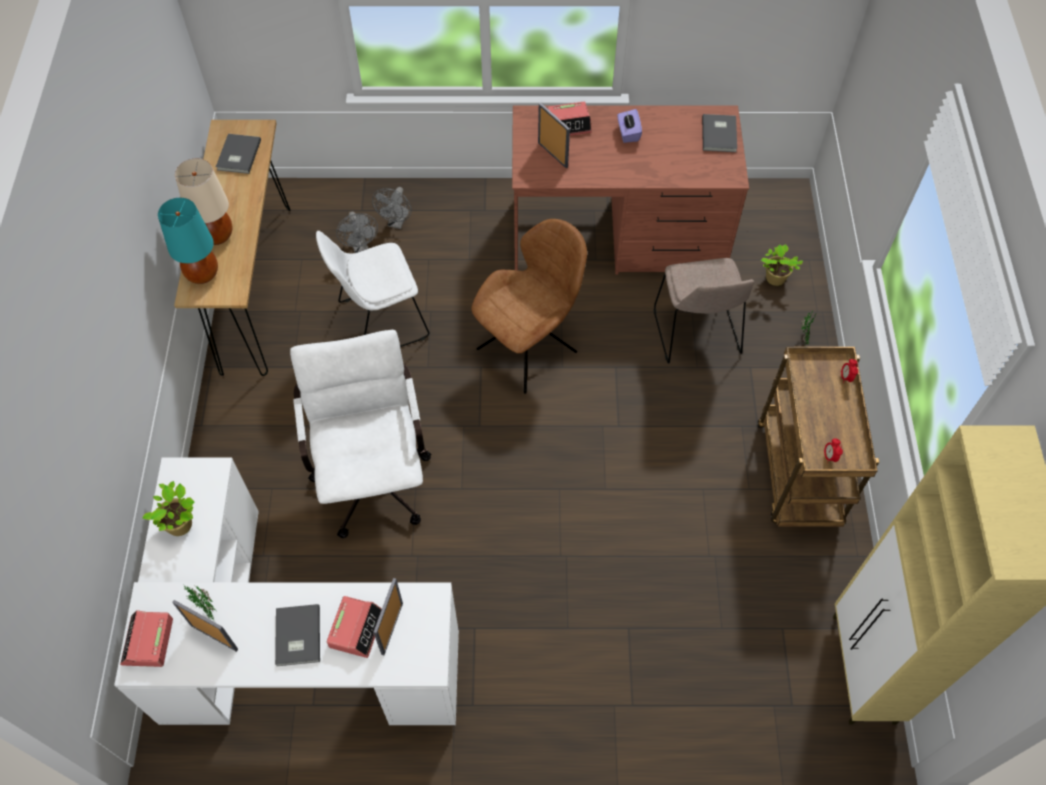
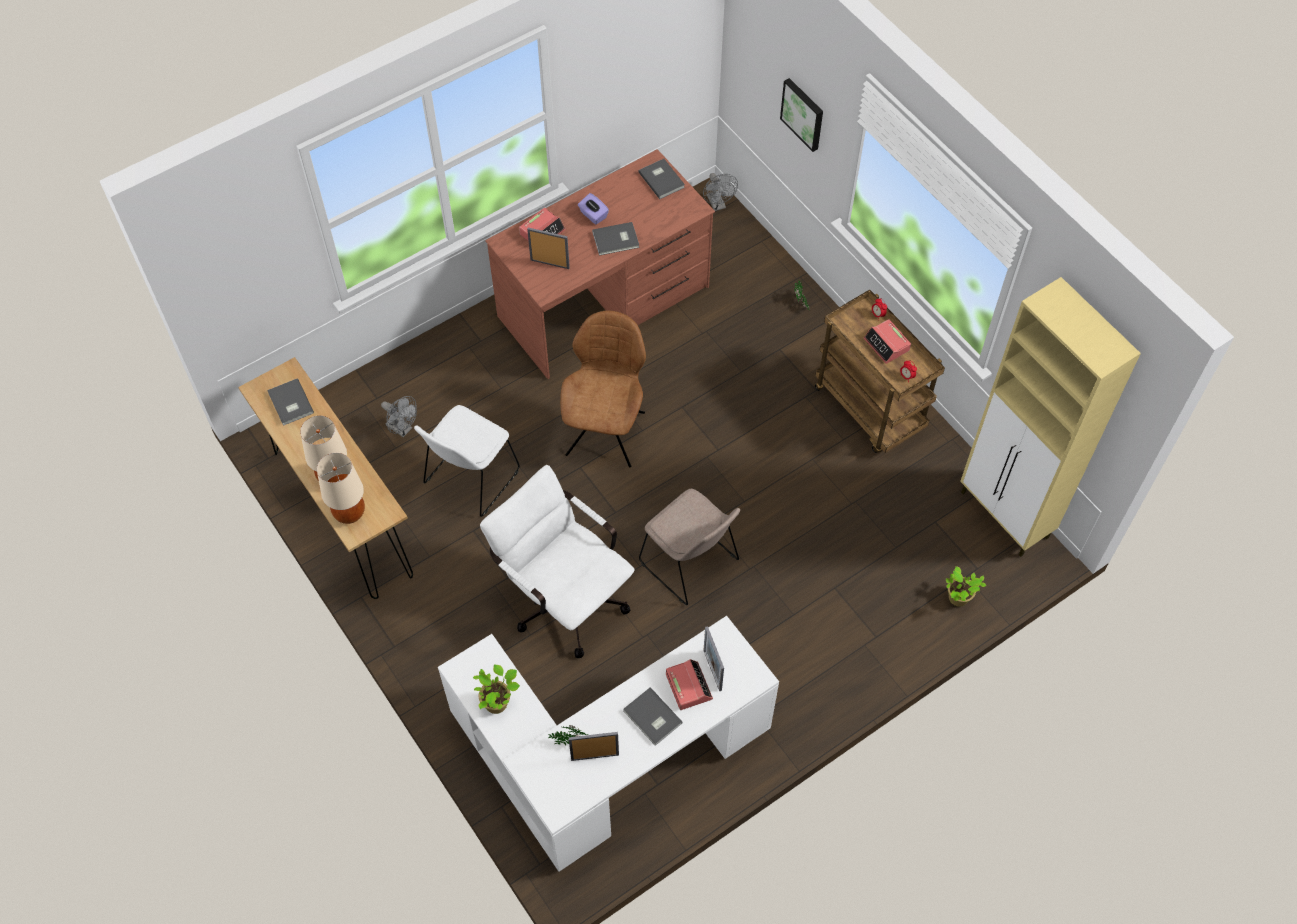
camera: 35 degrees left, 0 degrees up
alarm clock [120,610,173,667] -> alarm clock moved to [864,319,911,364]
turquoise table lamp [158,198,218,284] -> beige table lamp [317,453,365,524]
grey fan [372,187,412,229] -> grey fan moved to [703,173,738,211]
beige chair [654,258,754,364] -> beige chair moved to [639,489,740,605]
potted plant [761,244,803,286] -> potted plant moved to [946,566,986,607]
none -> grey book [592,222,639,256]
none -> picture [780,78,823,152]

